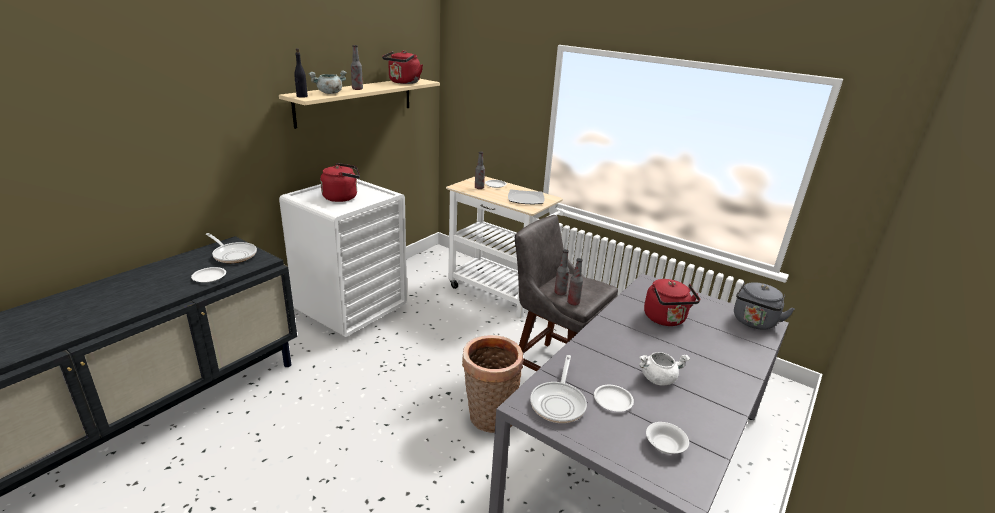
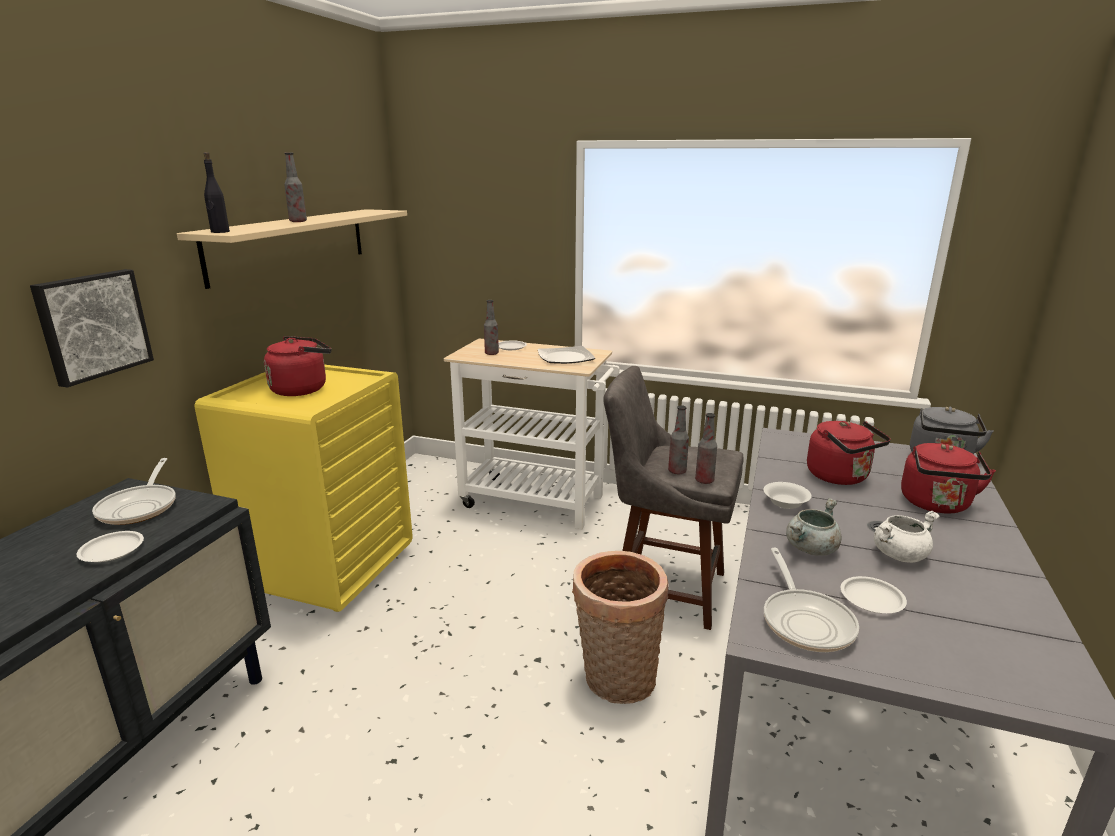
camera: 15 degrees left, 5 degrees down
frying pan [206,233,257,263] -> frying pan turned 60 degrees clockwise [92,458,175,525]
white dresser [279,179,407,337] -> yellow dresser [195,365,413,612]
grey cooking pot [308,70,347,94] -> grey cooking pot moved to [786,498,841,556]
red kettle [382,50,423,84] -> red kettle moved to [901,443,996,514]
white bowl [646,422,689,454] -> white bowl moved to [763,482,812,509]
none -> picture [30,269,154,387]

